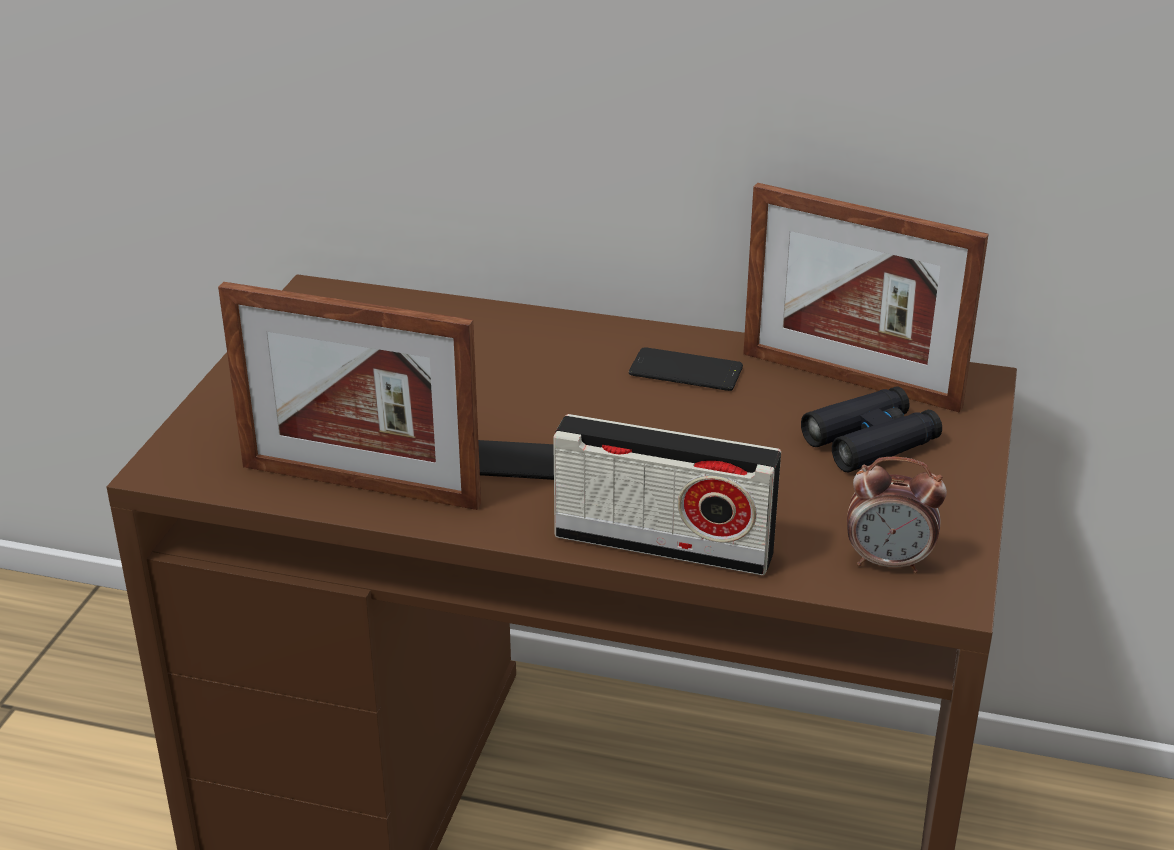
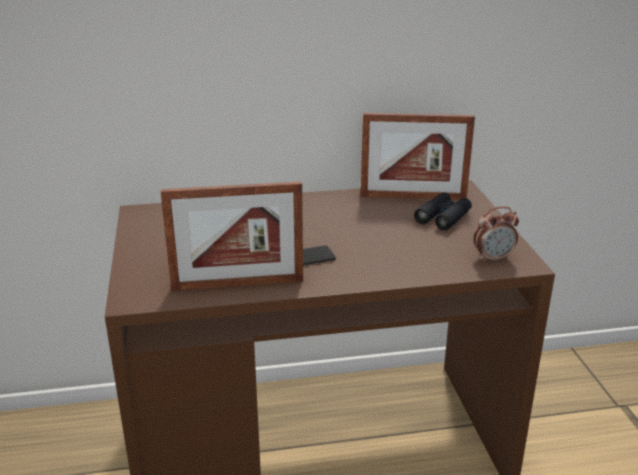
camera: 25 degrees left, 5 degrees down
radio [553,414,781,576] -> none
phone [629,347,743,391] -> none

